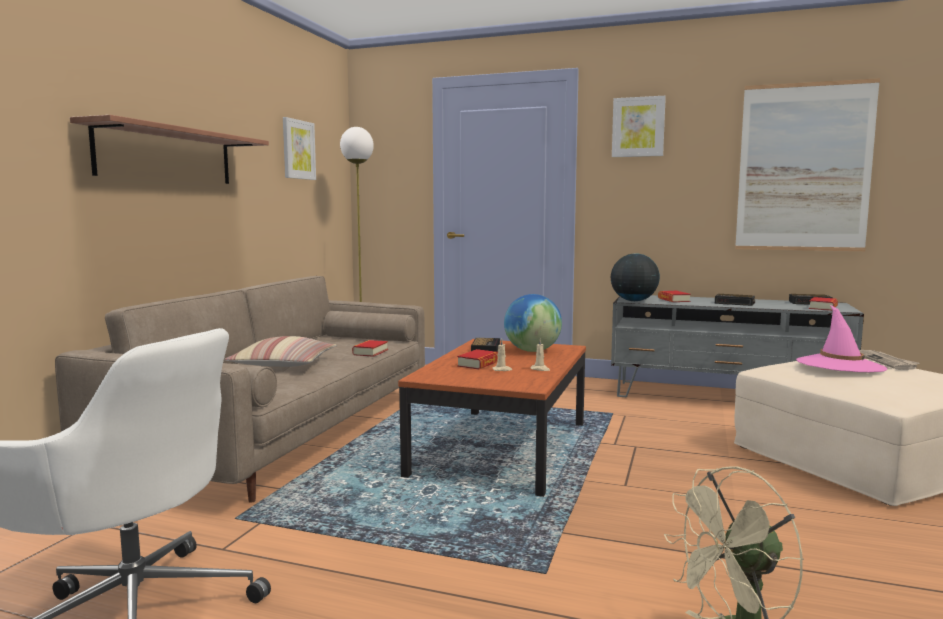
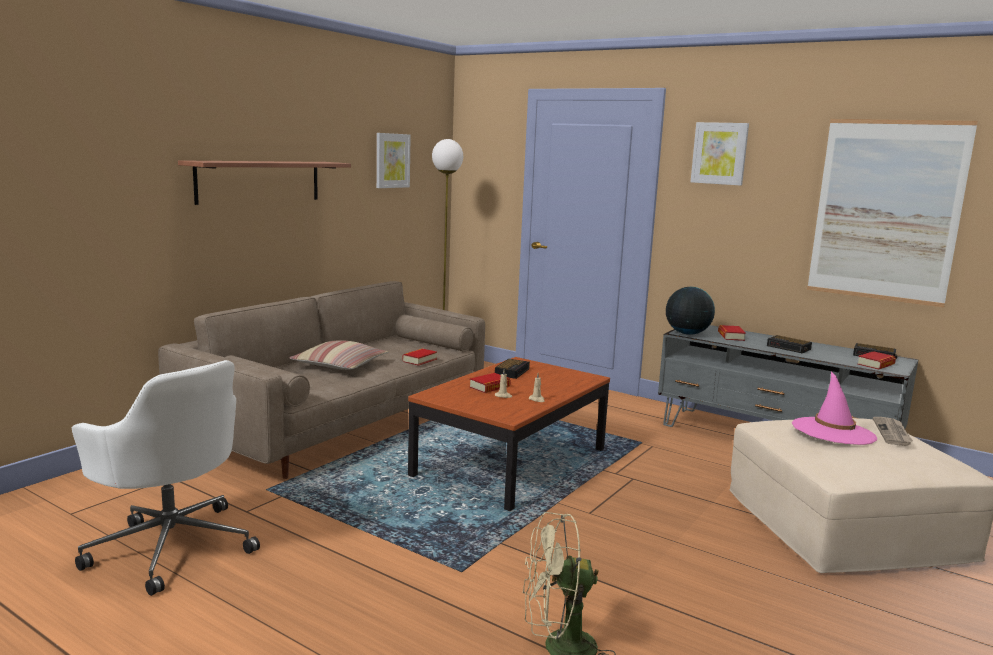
camera: 15 degrees right, 5 degrees up
globe [504,294,562,352] -> none

